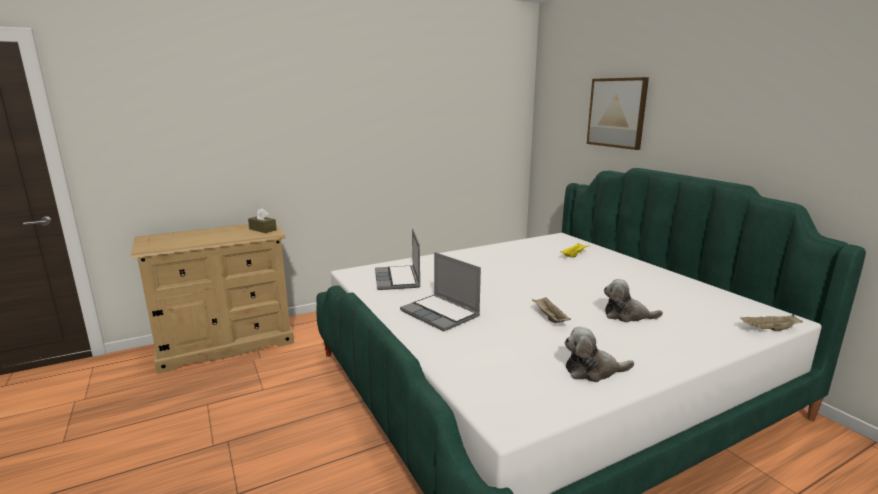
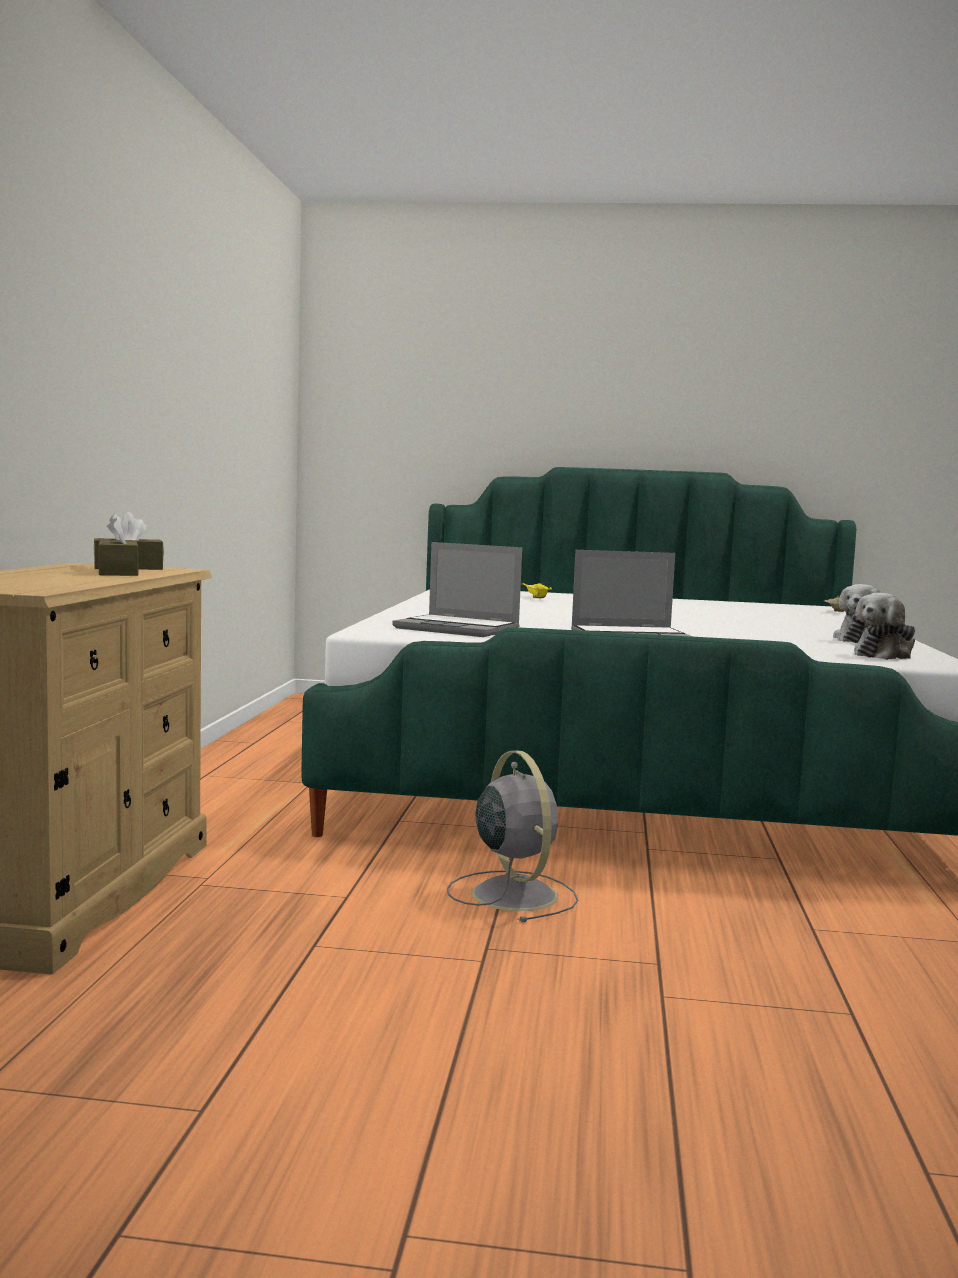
camera: 55 degrees left, 10 degrees down
beige tray [532,297,571,323] -> none
picture [587,77,649,150] -> none
plush toy [604,279,663,322] -> plush toy moved to [854,593,915,660]
none -> brown tissue box [99,514,138,576]
none -> grey fan [447,750,578,922]

